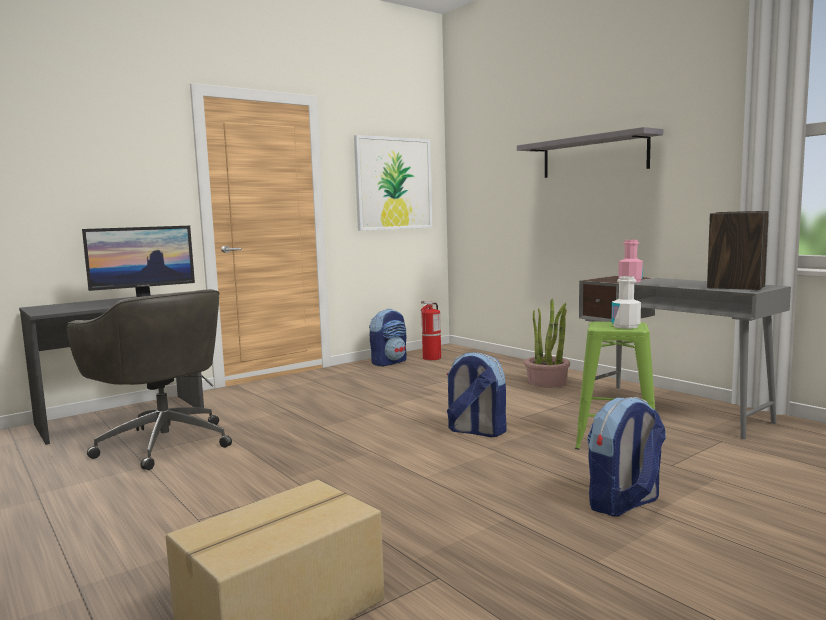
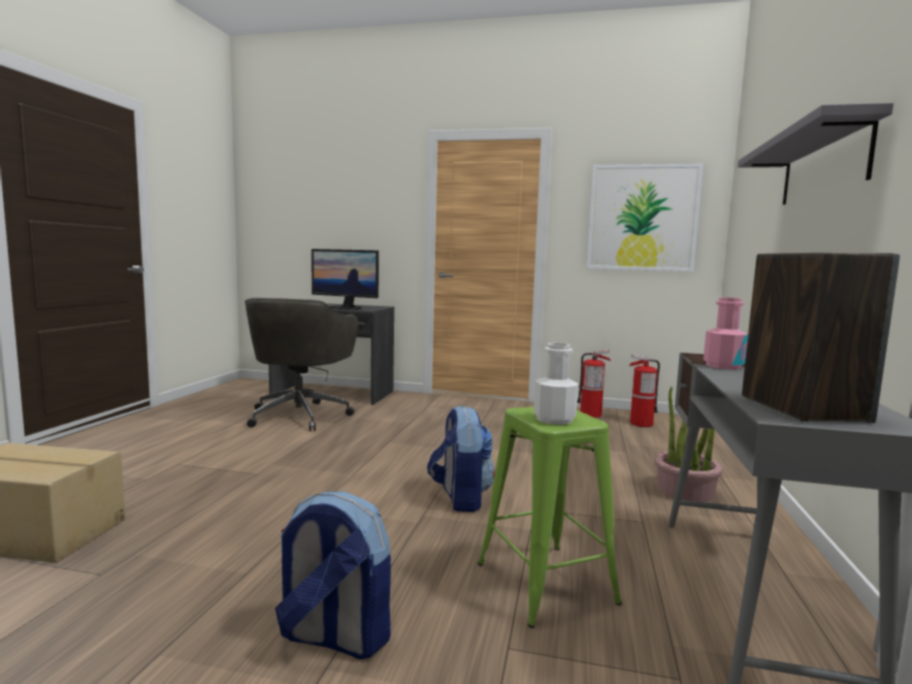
camera: 50 degrees right, 0 degrees up
backpack [369,309,407,366] -> fire extinguisher [577,350,611,418]

